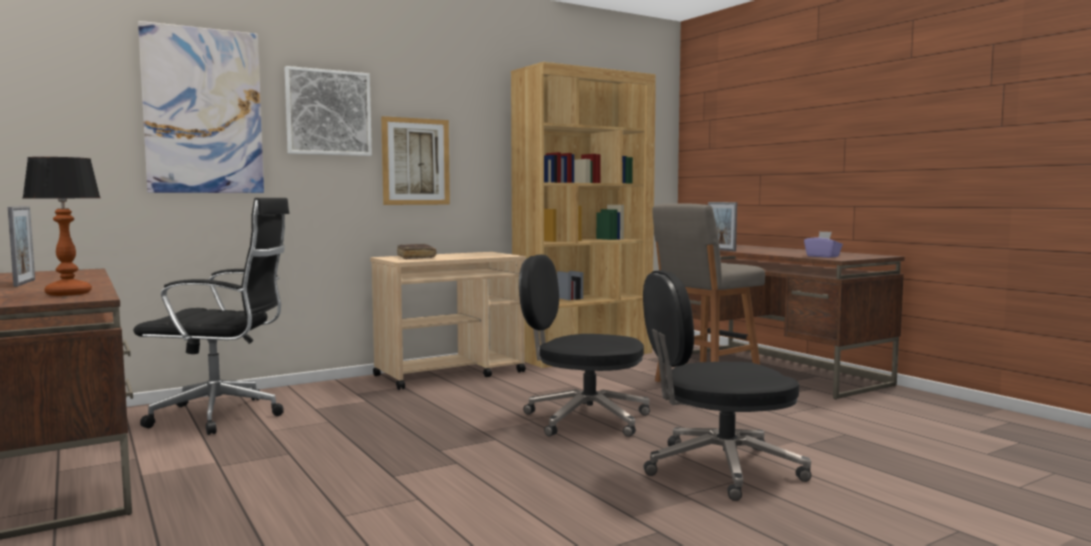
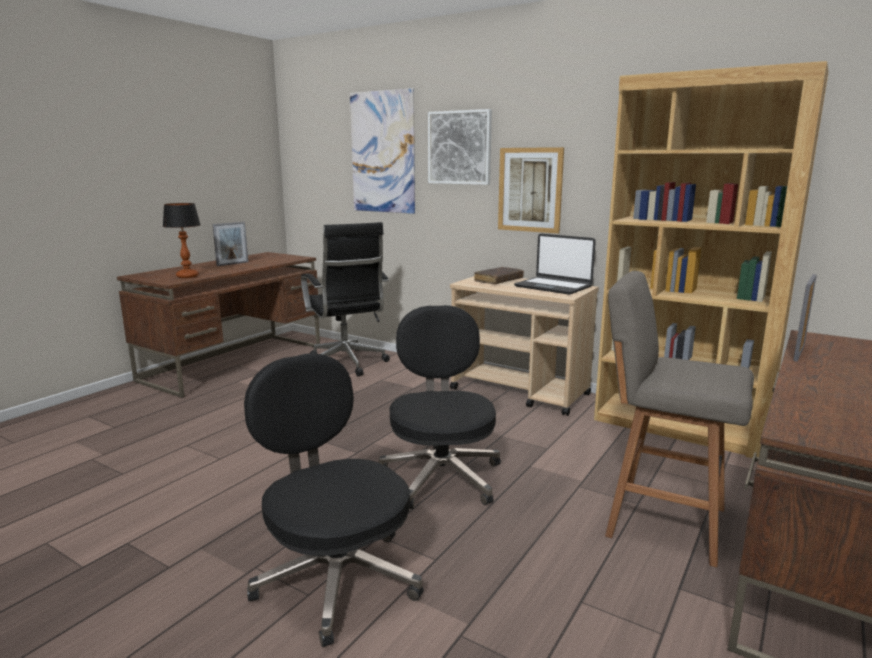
camera: 65 degrees right, 10 degrees up
purple tissue box [804,232,843,258] -> none
none -> laptop [514,234,596,295]

